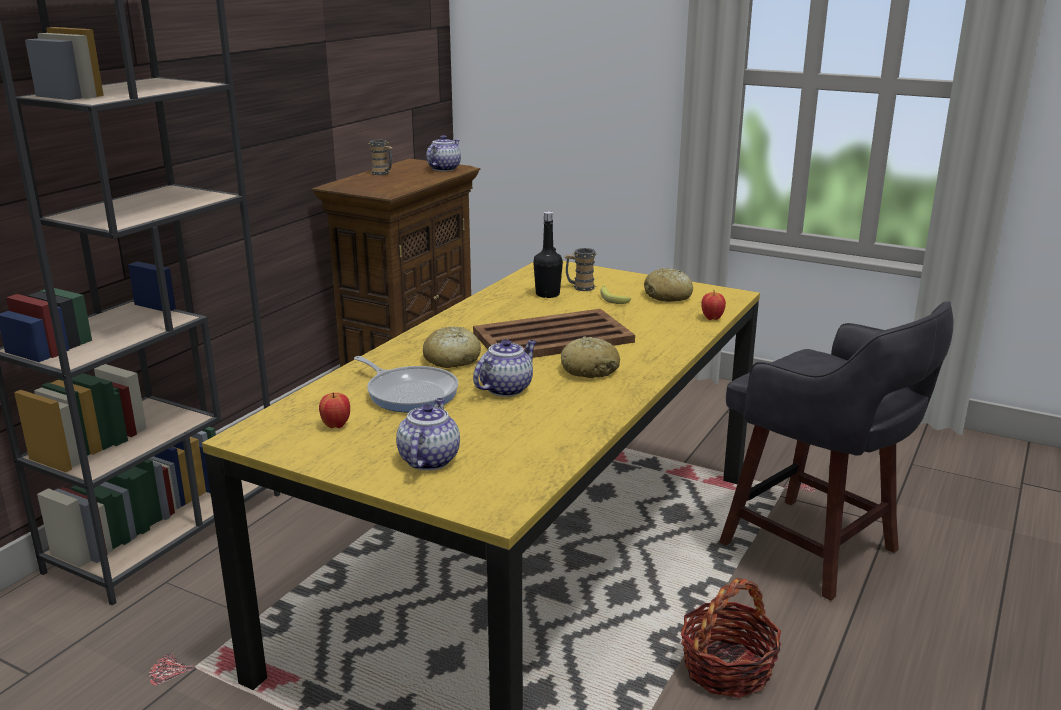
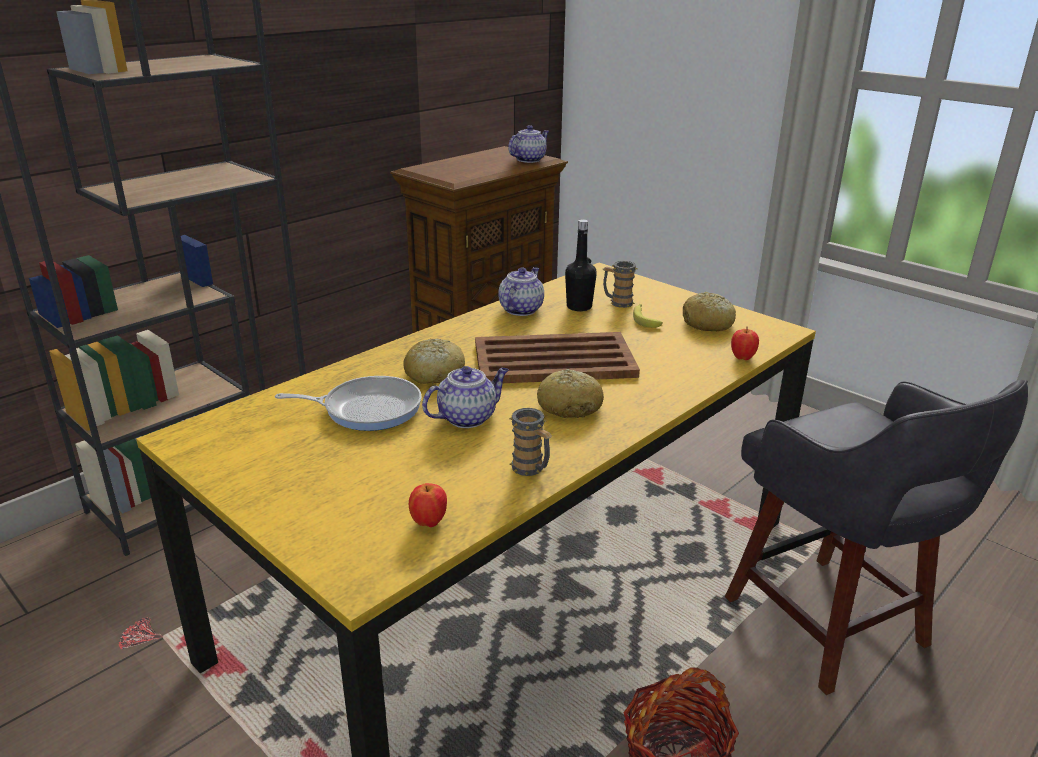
camera: 15 degrees right, 5 degrees up
apple [319,392,350,428] -> apple moved to [409,483,447,527]
frying pan [354,356,458,412] -> frying pan turned 60 degrees counterclockwise [275,376,422,431]
mug [368,140,392,175] -> mug moved to [509,408,552,476]
teapot [396,398,460,470] -> teapot moved to [498,267,544,316]

